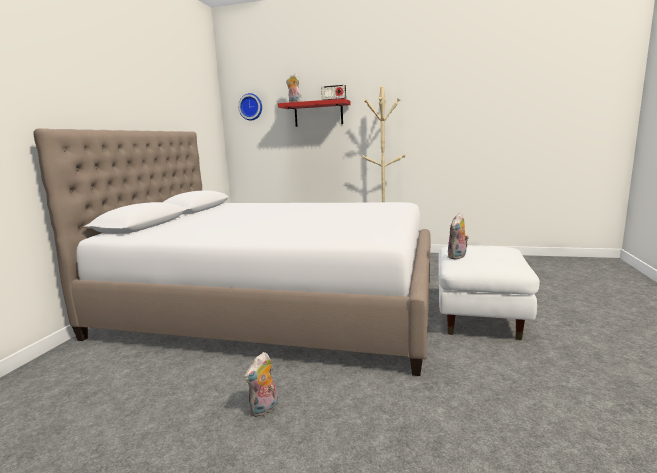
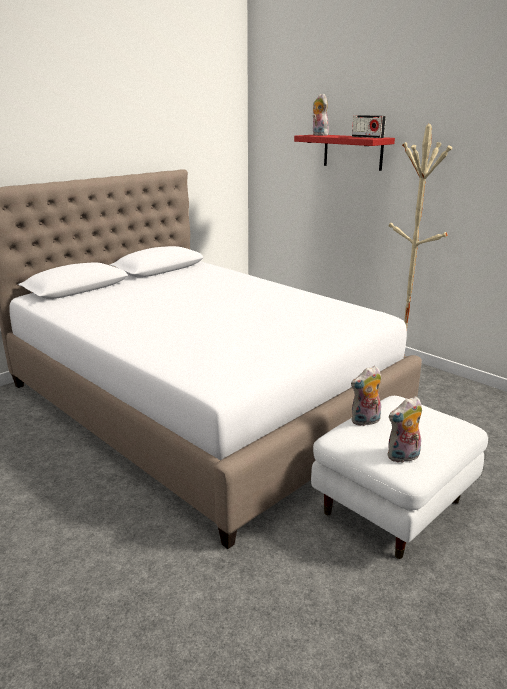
camera: 30 degrees right, 10 degrees up
wall clock [238,93,262,121] -> none
plush toy [244,352,278,417] -> plush toy moved to [388,396,422,463]

